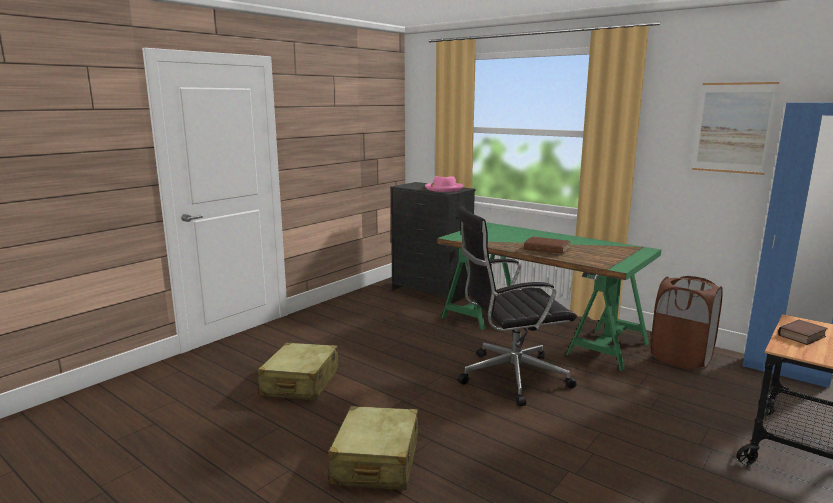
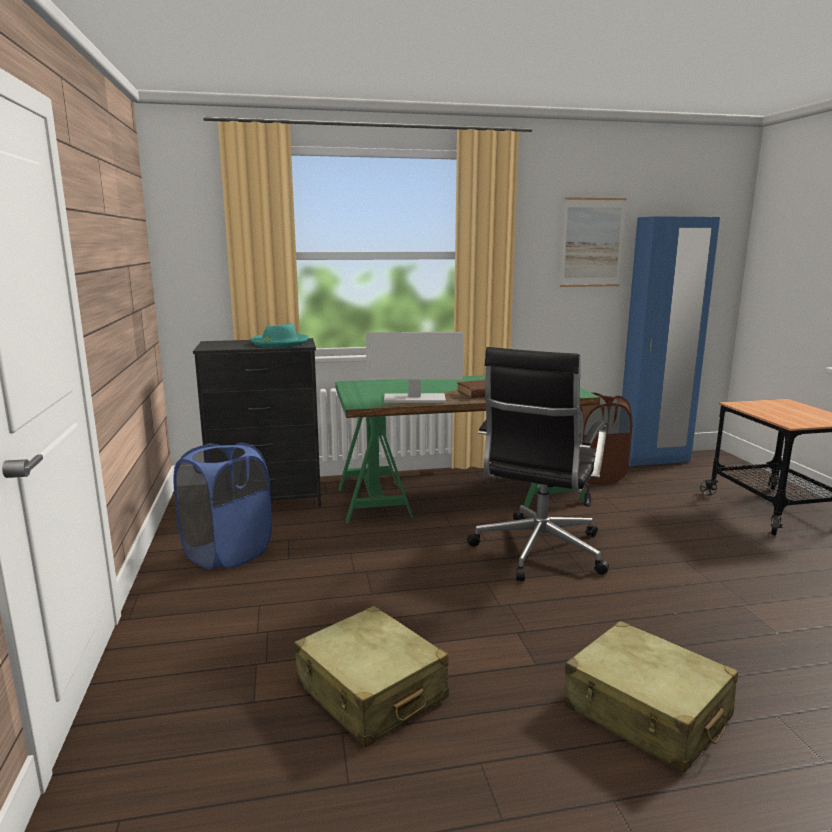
camera: 50 degrees left, 0 degrees up
pink hat [425,176,464,192] -> turquoise hat [251,323,309,347]
book [778,320,828,345] -> none
none -> blue laundry basket [173,443,272,570]
none -> monitor [366,332,463,403]

